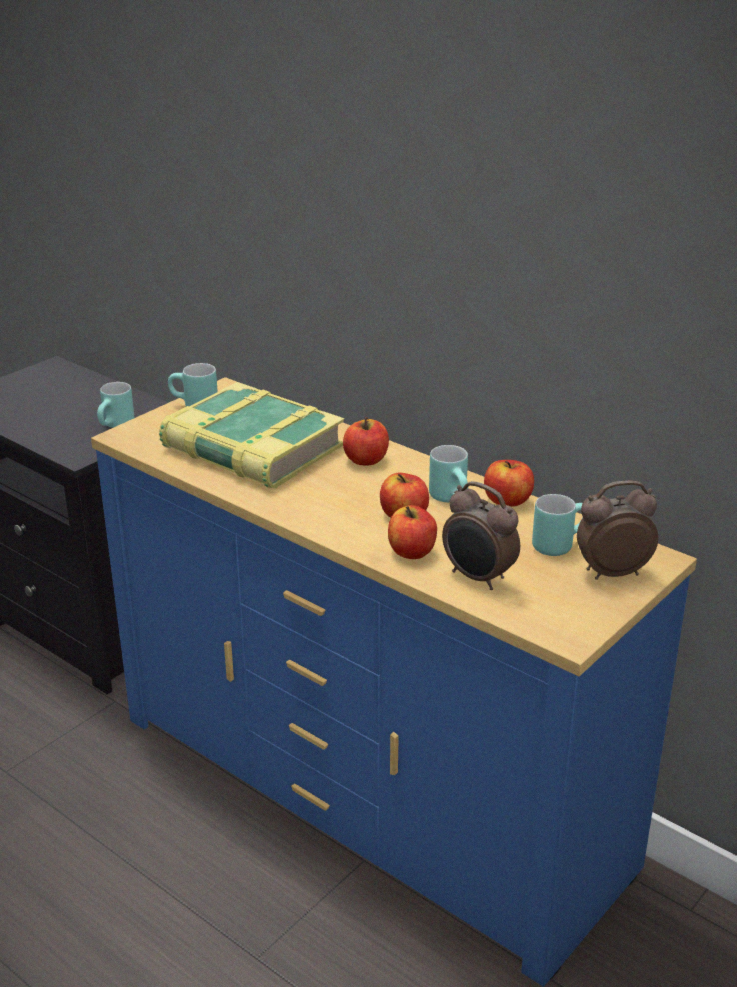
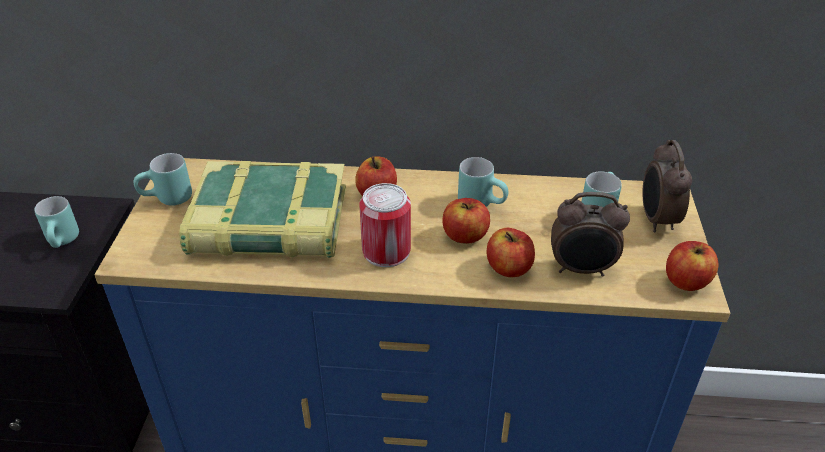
camera: 35 degrees left, 10 degrees up
apple [484,460,534,507] -> apple moved to [666,241,719,291]
alarm clock [577,480,658,580] -> alarm clock turned 45 degrees counterclockwise [643,140,692,233]
none -> can [359,183,411,267]

